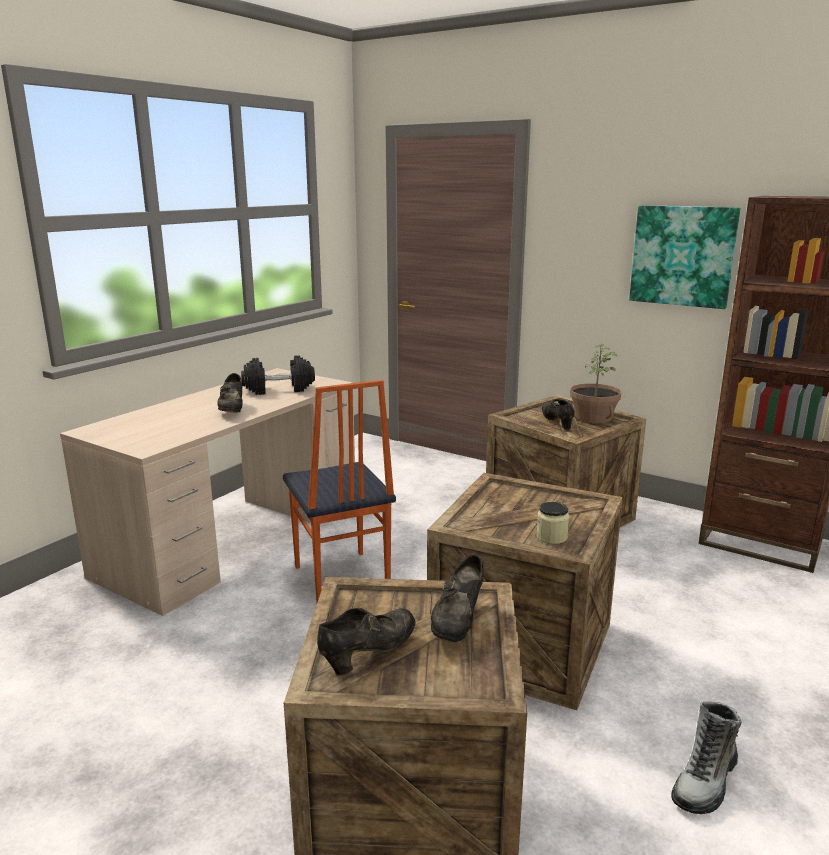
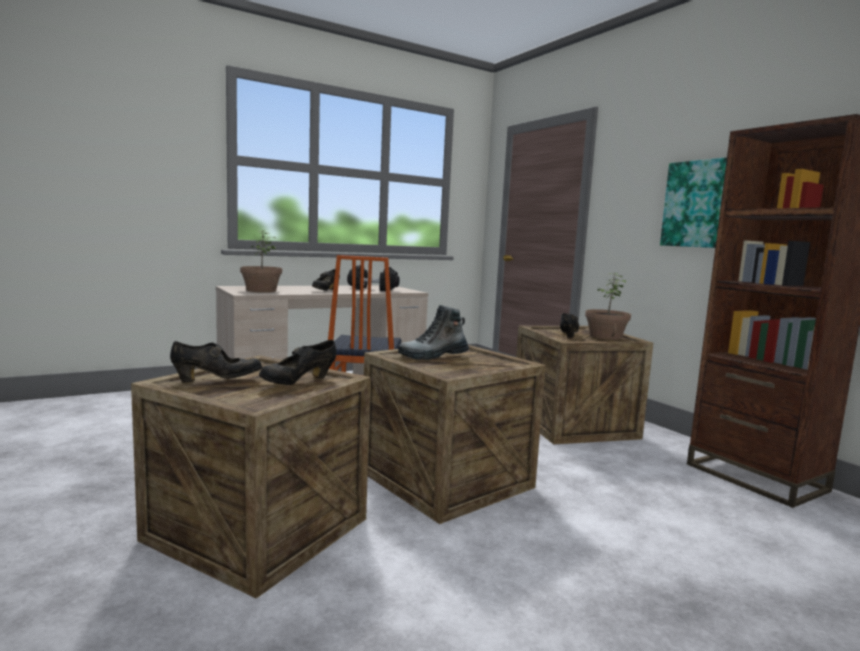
camera: 25 degrees right, 10 degrees down
jar [536,502,569,544] -> none
boot [671,702,741,814] -> boot moved to [398,305,469,360]
none -> potted plant [240,230,282,292]

